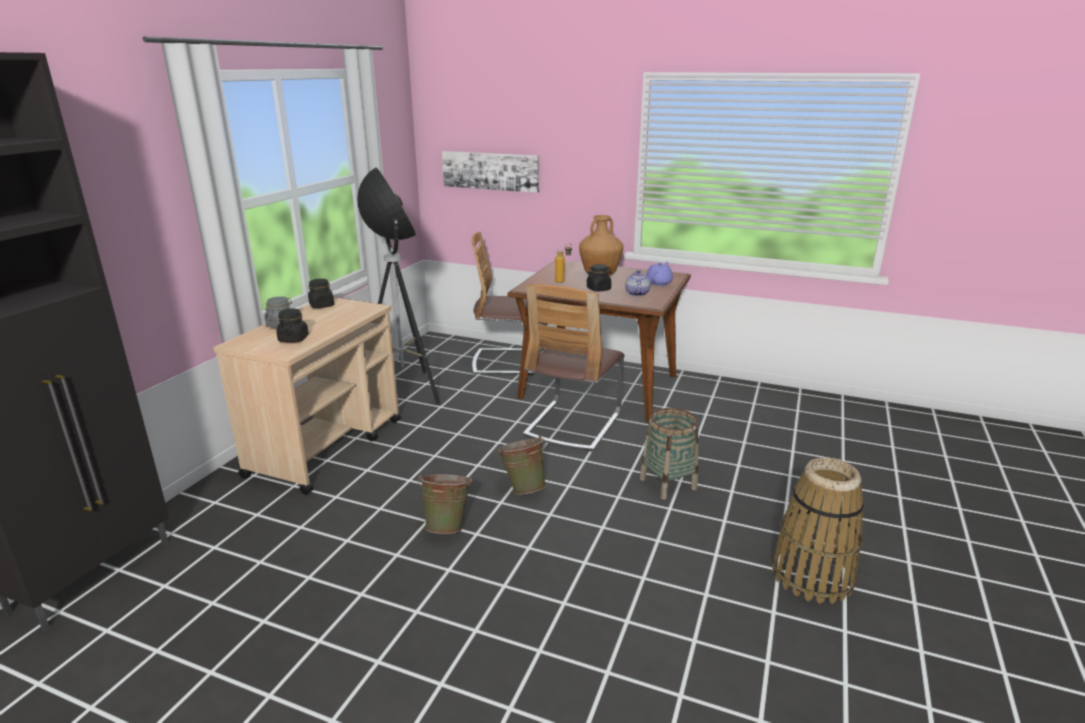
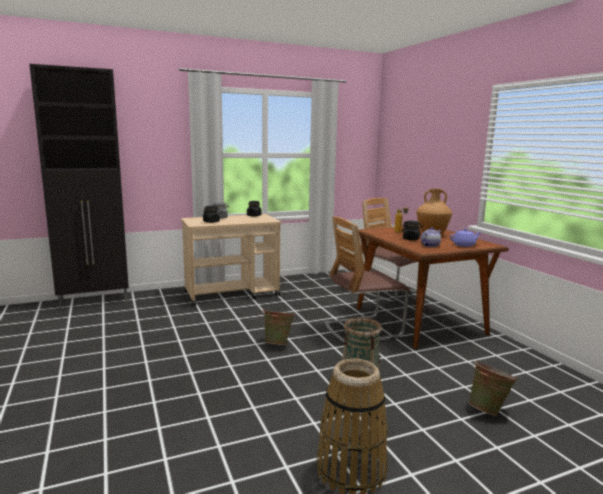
camera: 45 degrees right, 10 degrees down
floor lamp [357,167,440,404] -> none
green bucket [418,474,473,534] -> green bucket moved to [468,360,518,416]
picture [442,151,539,193] -> none

